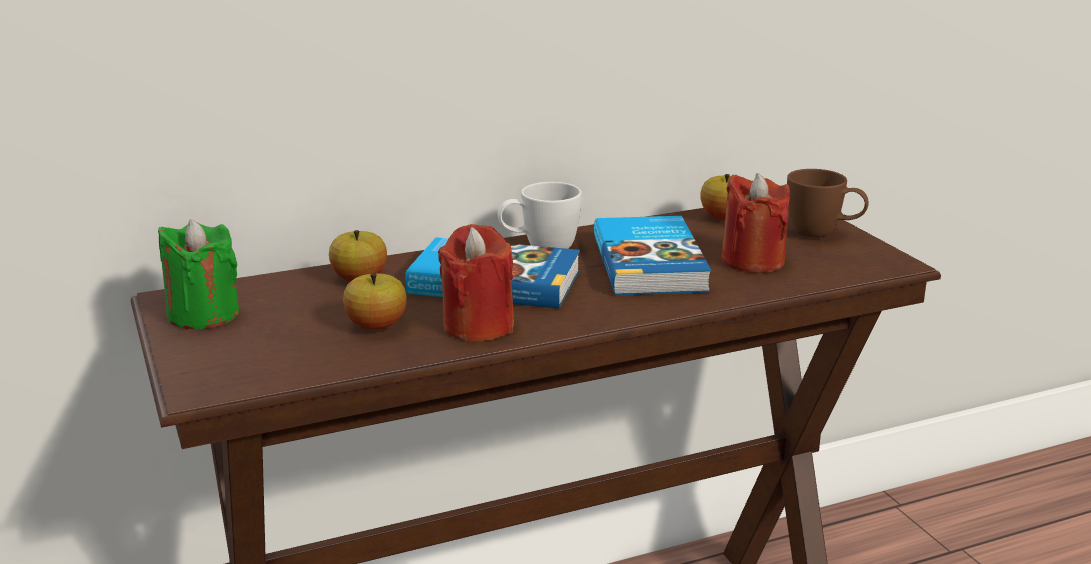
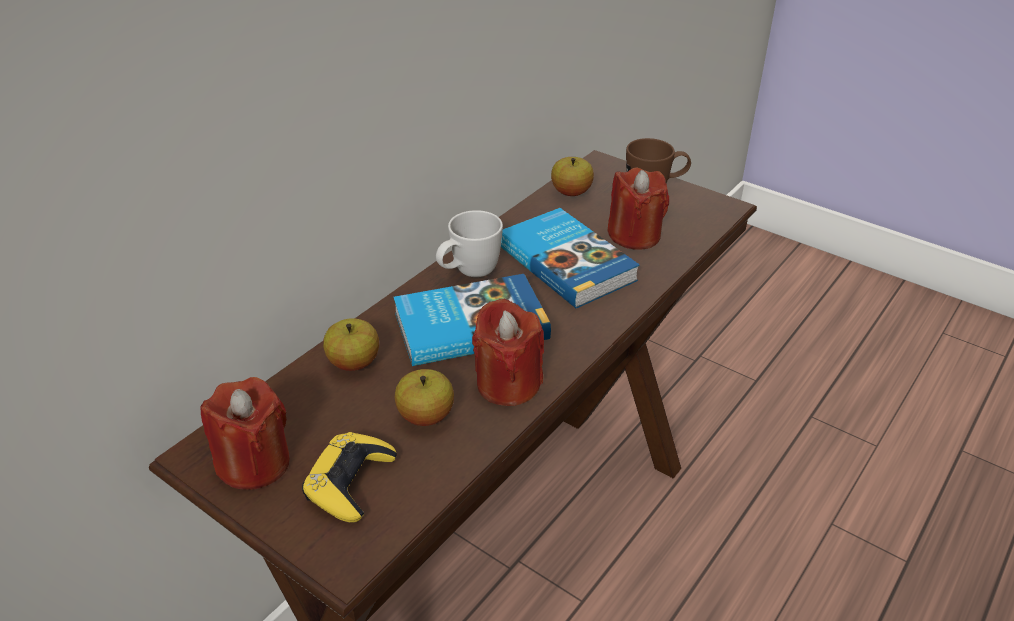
camera: 30 degrees left, 15 degrees up
green candle [158,220,239,330] -> red candle [201,377,290,490]
none -> yellow game controller [302,432,397,523]

